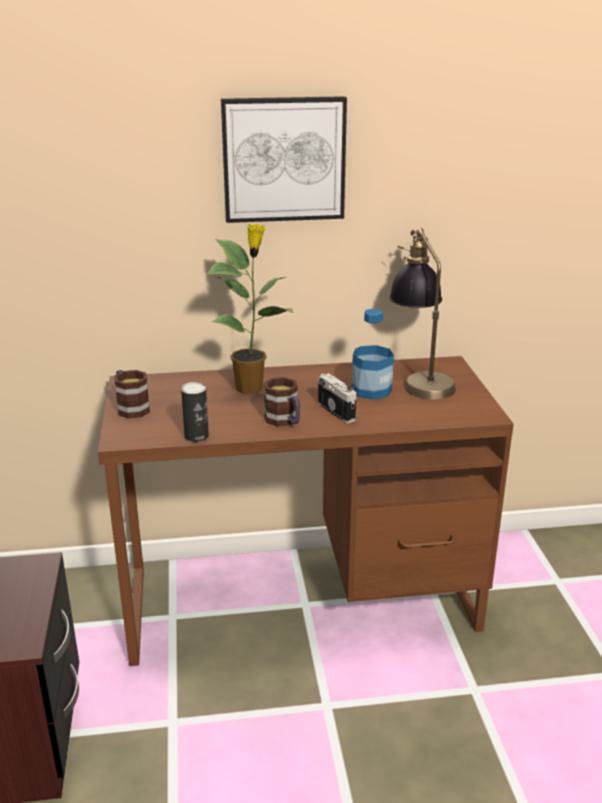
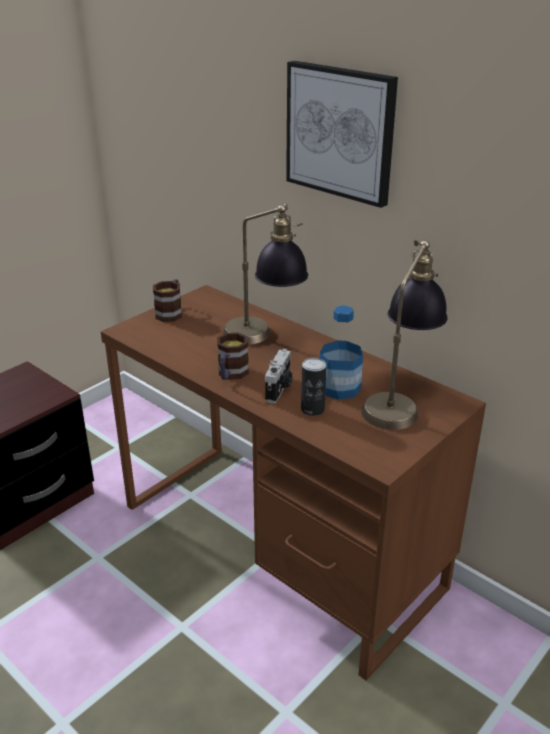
camera: 50 degrees right, 5 degrees up
can [181,382,209,442] -> can moved to [301,357,327,416]
potted plant [206,224,294,394] -> table lamp [223,203,308,345]

